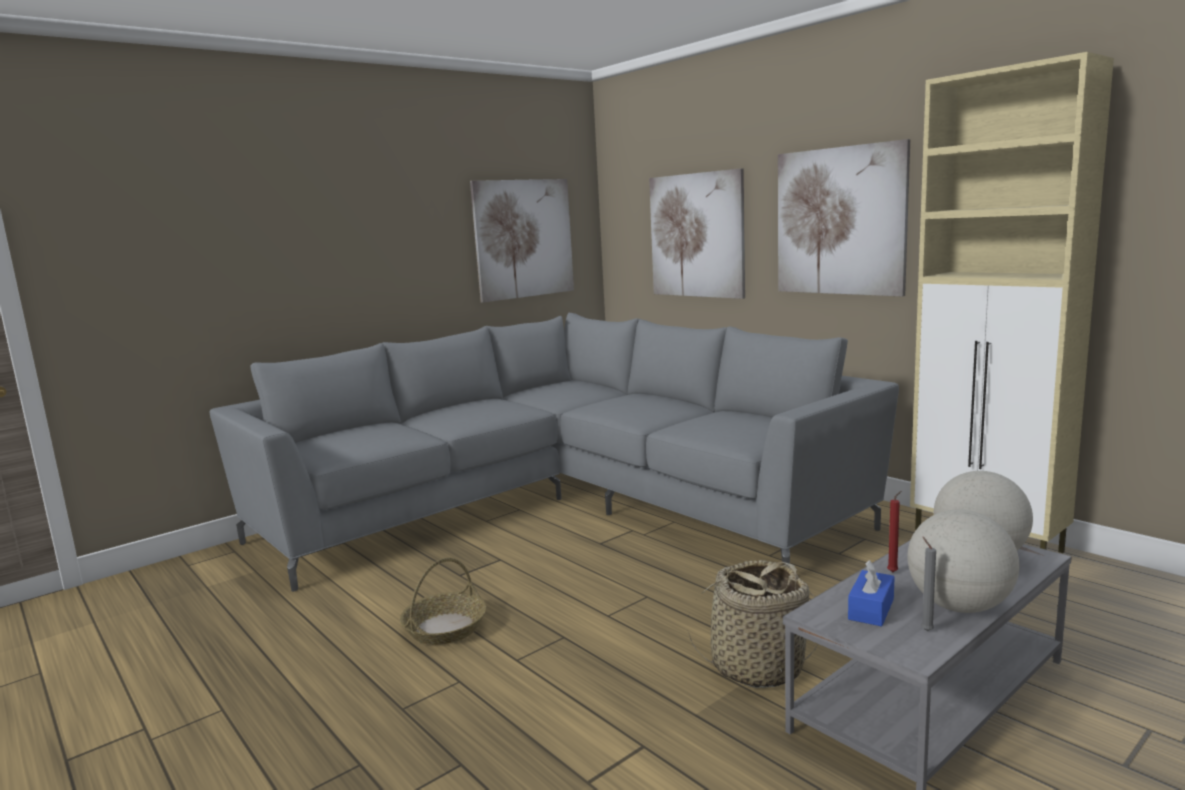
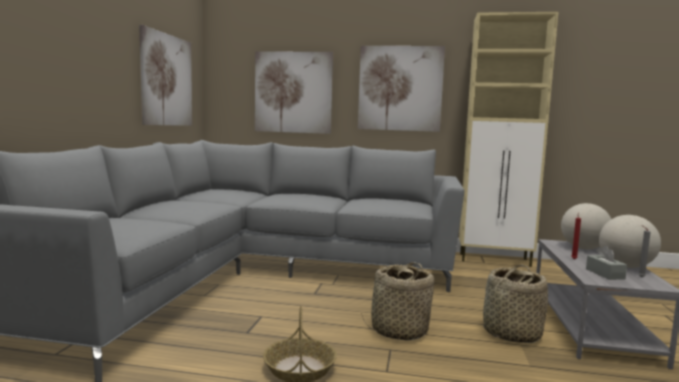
camera: 40 degrees left, 5 degrees down
blue tissue box [848,560,895,627] -> grey tissue box [586,246,627,280]
none -> basket [361,262,434,341]

